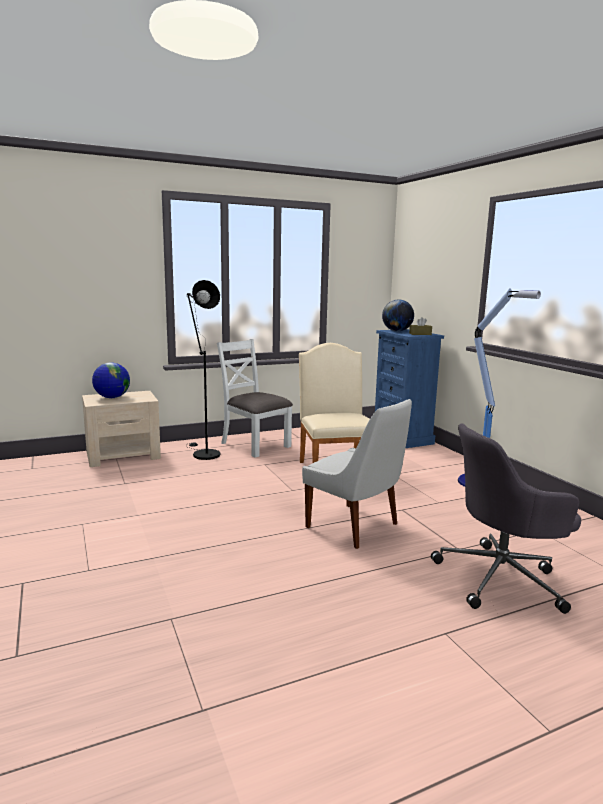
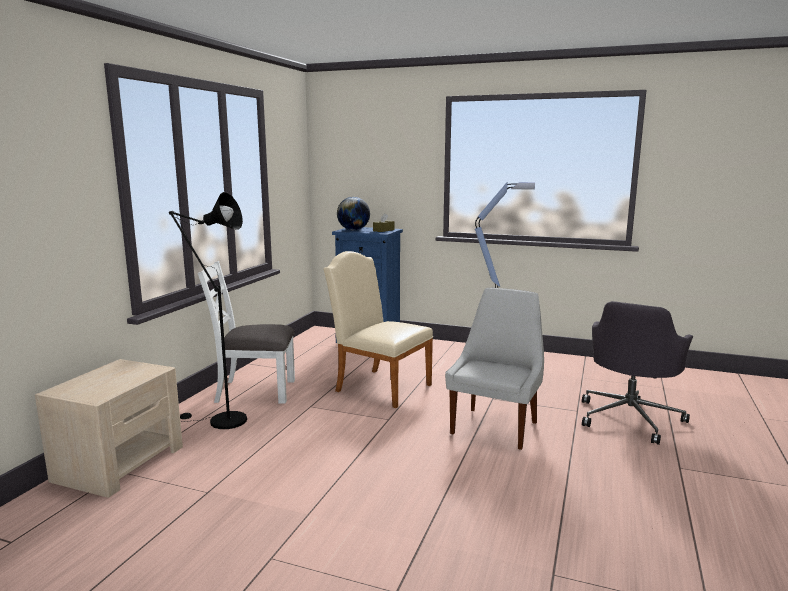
camera: 45 degrees left, 0 degrees up
globe [92,362,130,398] -> none
white chair [302,399,412,549] -> white chair turned 60 degrees counterclockwise [445,288,544,450]

